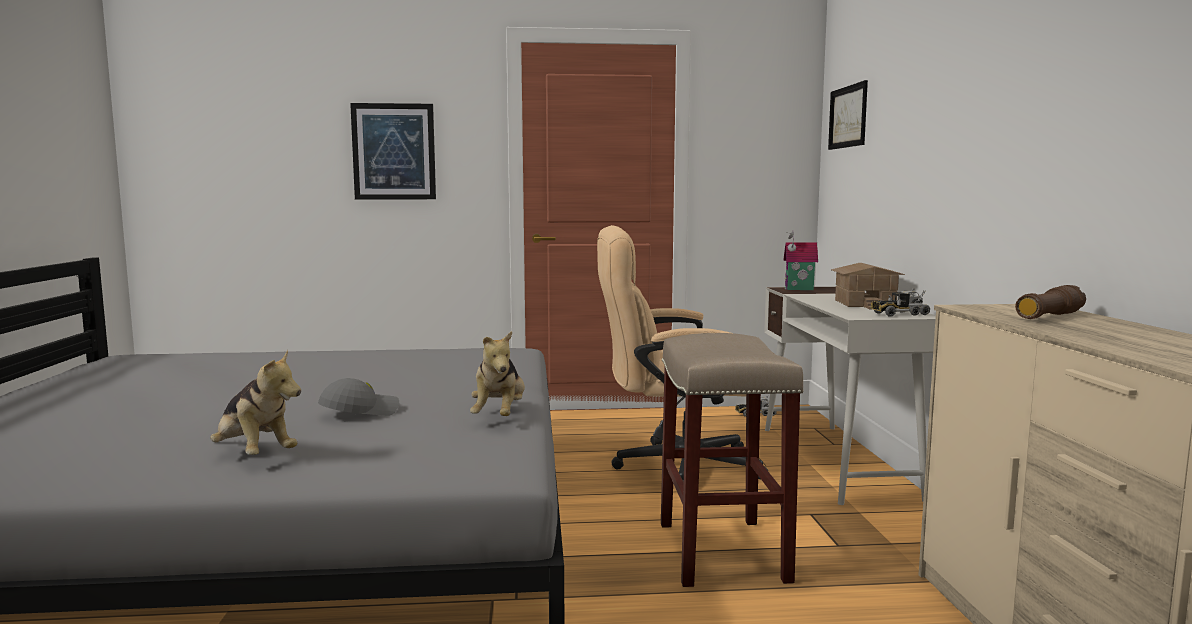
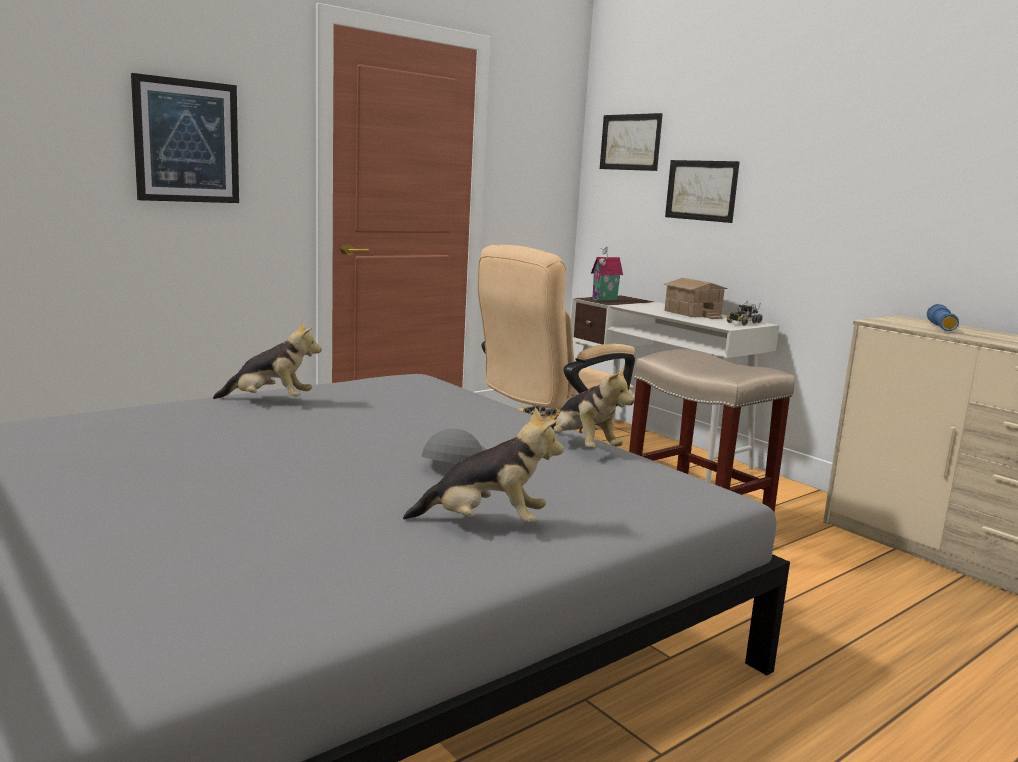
camera: 35 degrees left, 5 degrees up
brown flashlight [1015,285,1086,319] -> blue flashlight [927,304,959,331]
none -> plush toy [213,322,322,399]
none -> picture [665,160,740,223]

